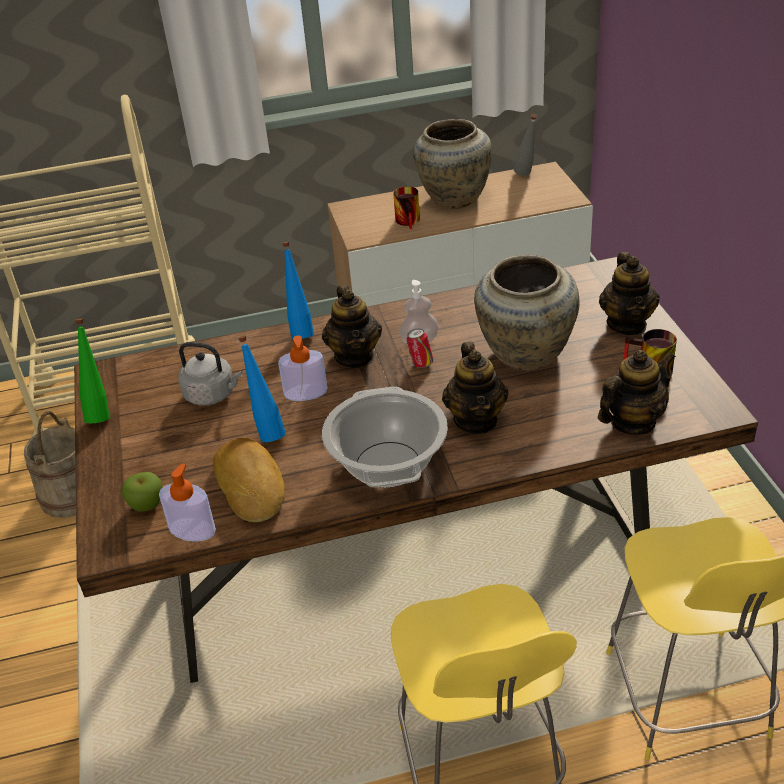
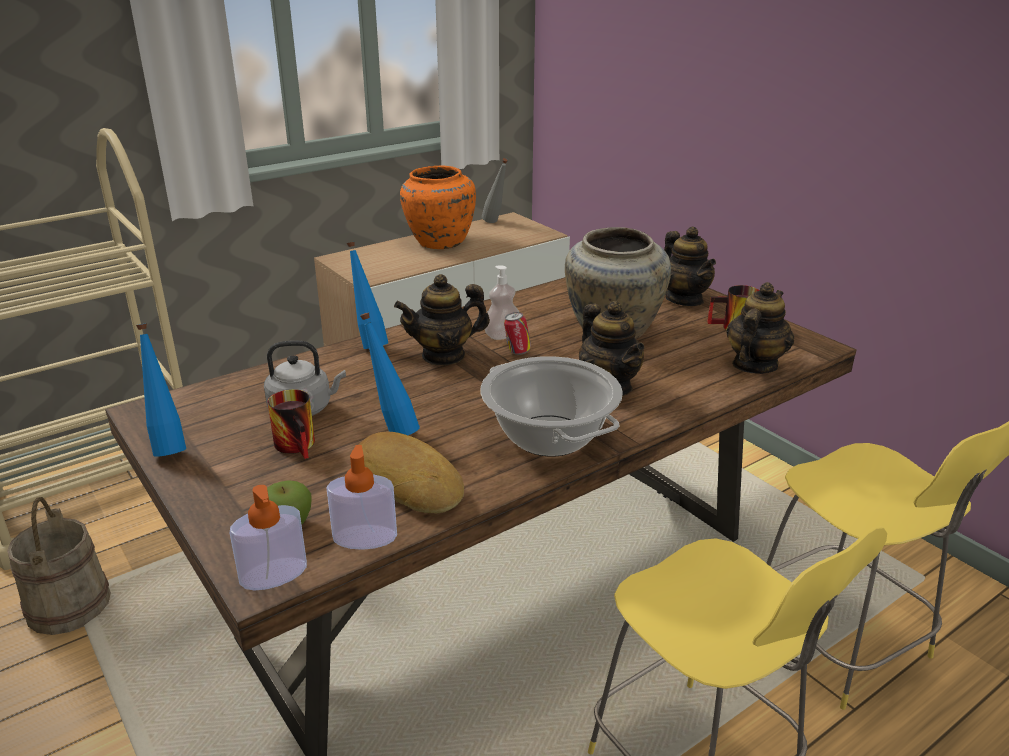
camera: 25 degrees left, 10 degrees down
green bottle [75,318,110,423] -> blue bottle [136,323,186,457]
soap dispenser [278,336,327,401] -> soap dispenser moved to [230,485,307,591]
teapot [322,285,382,368] -> teapot turned 105 degrees clockwise [394,274,490,365]
mug [393,186,420,229] -> mug moved to [268,389,315,459]
beige vase [414,119,492,209] -> orange vase [400,165,476,249]

